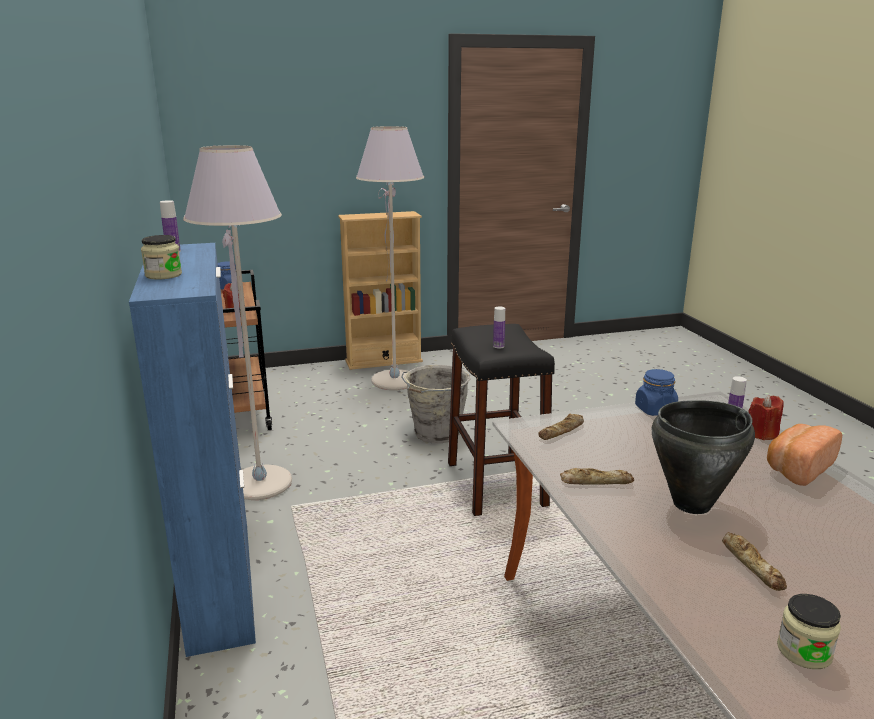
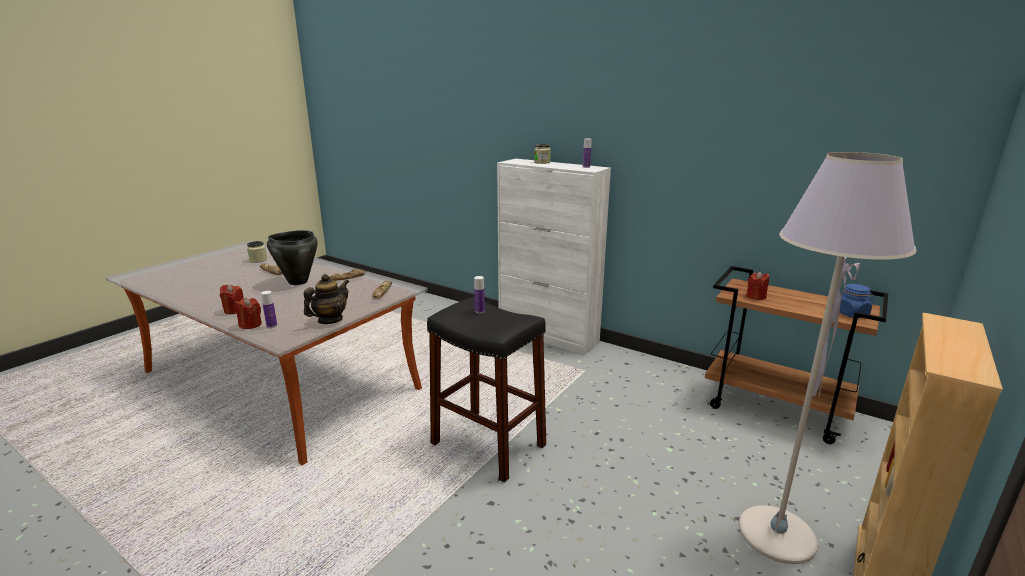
camera: 140 degrees right, 0 degrees up
blue cabinet [129,243,256,657] -> white cabinet [497,159,611,355]
grey floor lamp [183,145,292,500] -> none
grey bucket [401,365,470,443] -> none
blue jar [635,369,678,416] -> teapot [304,274,349,324]
bread [767,424,842,486] -> red candle [220,284,244,314]

